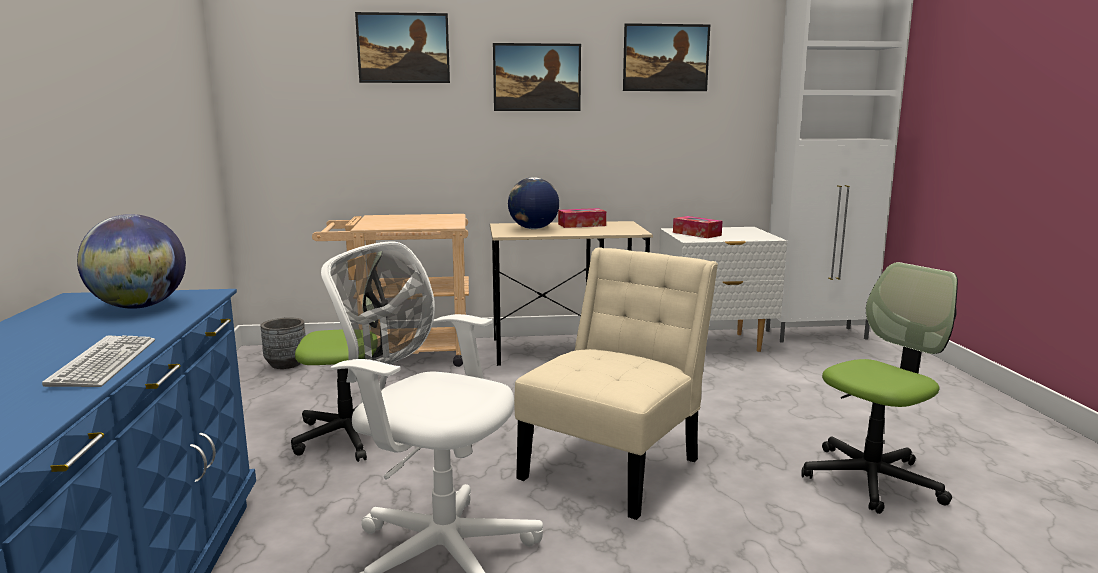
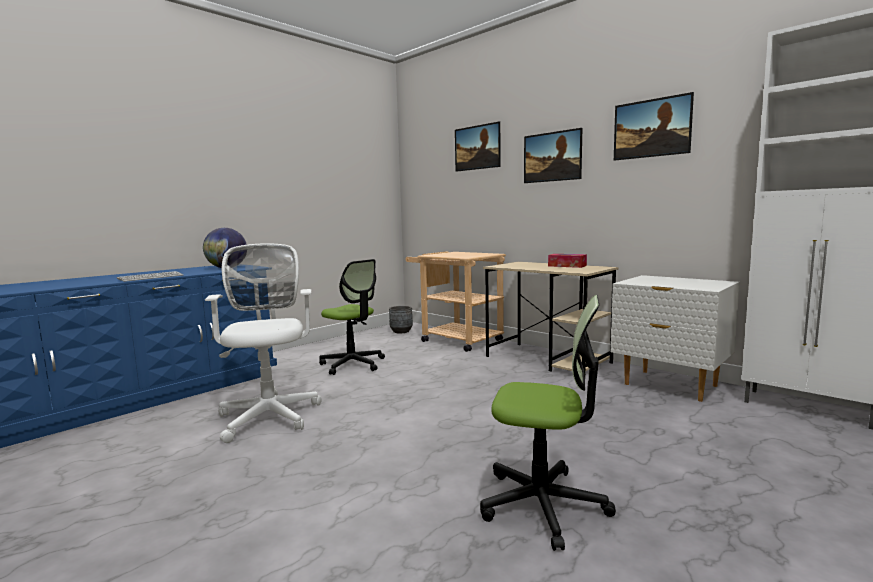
camera: 50 degrees right, 5 degrees down
globe [508,177,559,229] -> none
beige chair [514,247,718,520] -> none
tissue box [673,216,723,238] -> none

